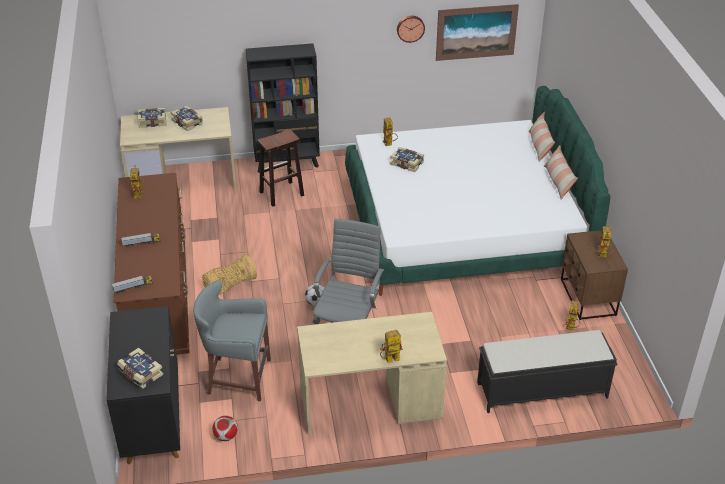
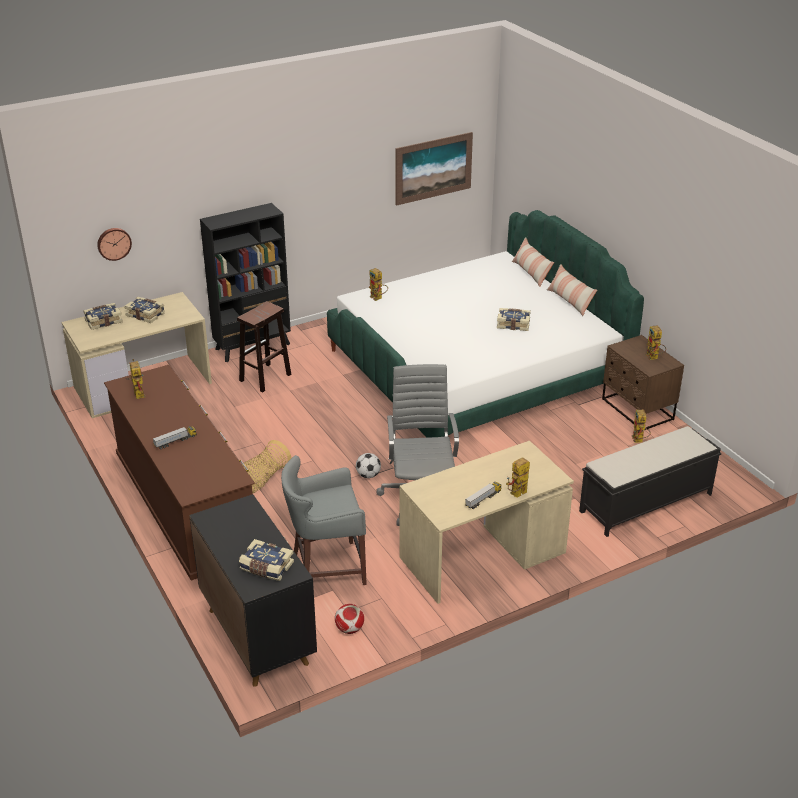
camera: 20 degrees left, 5 degrees down
toy truck [112,275,153,294] -> toy truck moved to [465,482,502,509]
book [390,147,424,172] -> book moved to [497,308,531,331]
wall clock [397,16,425,43] -> wall clock moved to [97,228,132,261]

